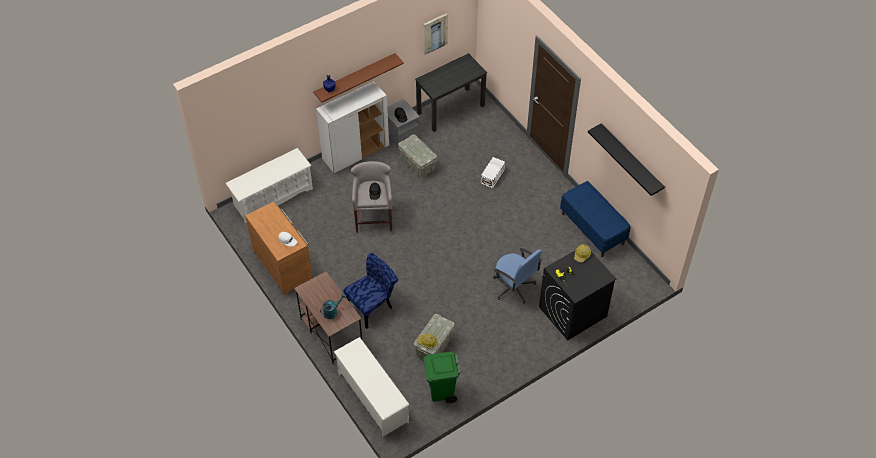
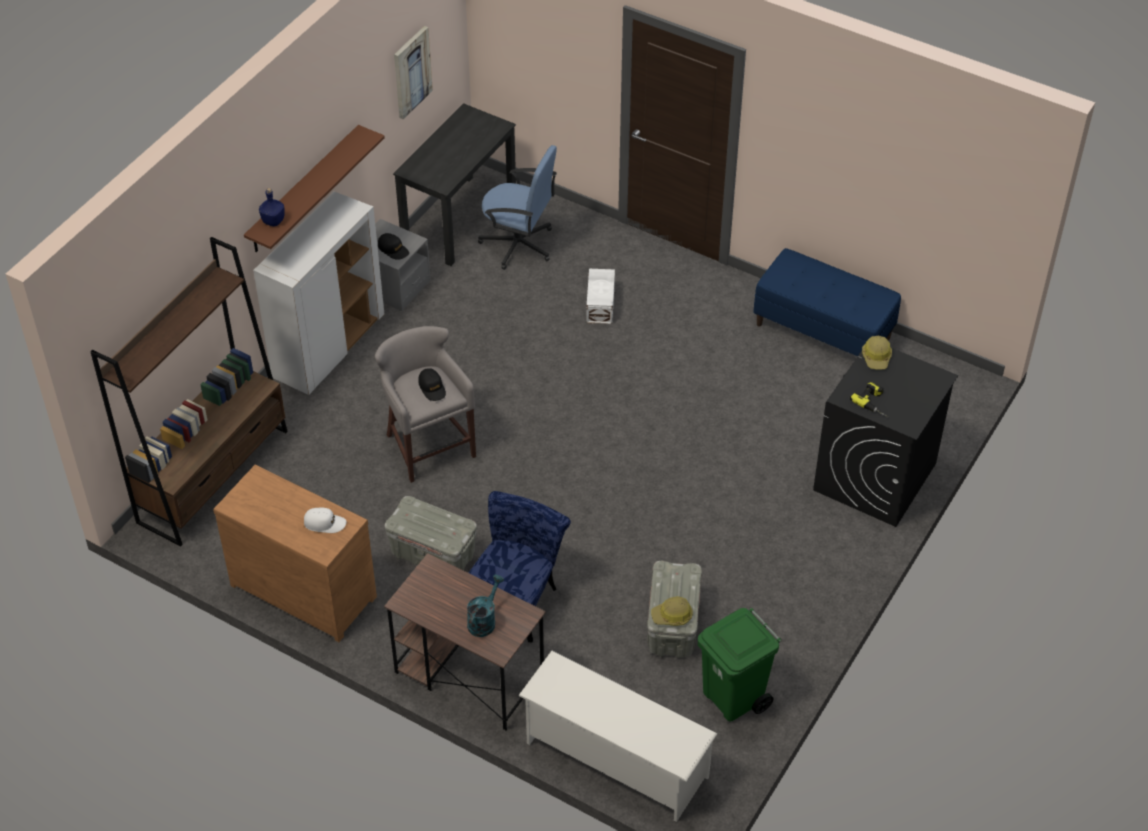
camera: 25 degrees left, 5 degrees down
white shoe rack [226,148,313,223] -> brown bookcase [90,237,288,547]
grey storage box [398,135,437,177] -> grey storage box moved to [384,496,477,571]
blue office chair [493,248,542,303] -> blue office chair moved to [478,145,557,270]
black shelf [588,124,665,196] -> none

